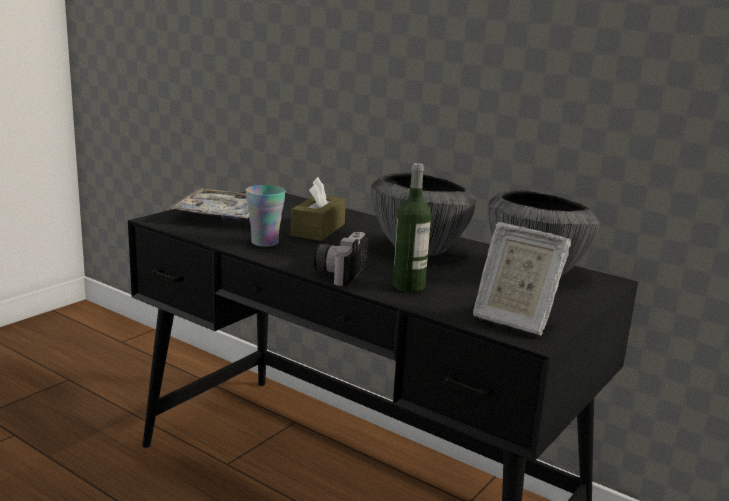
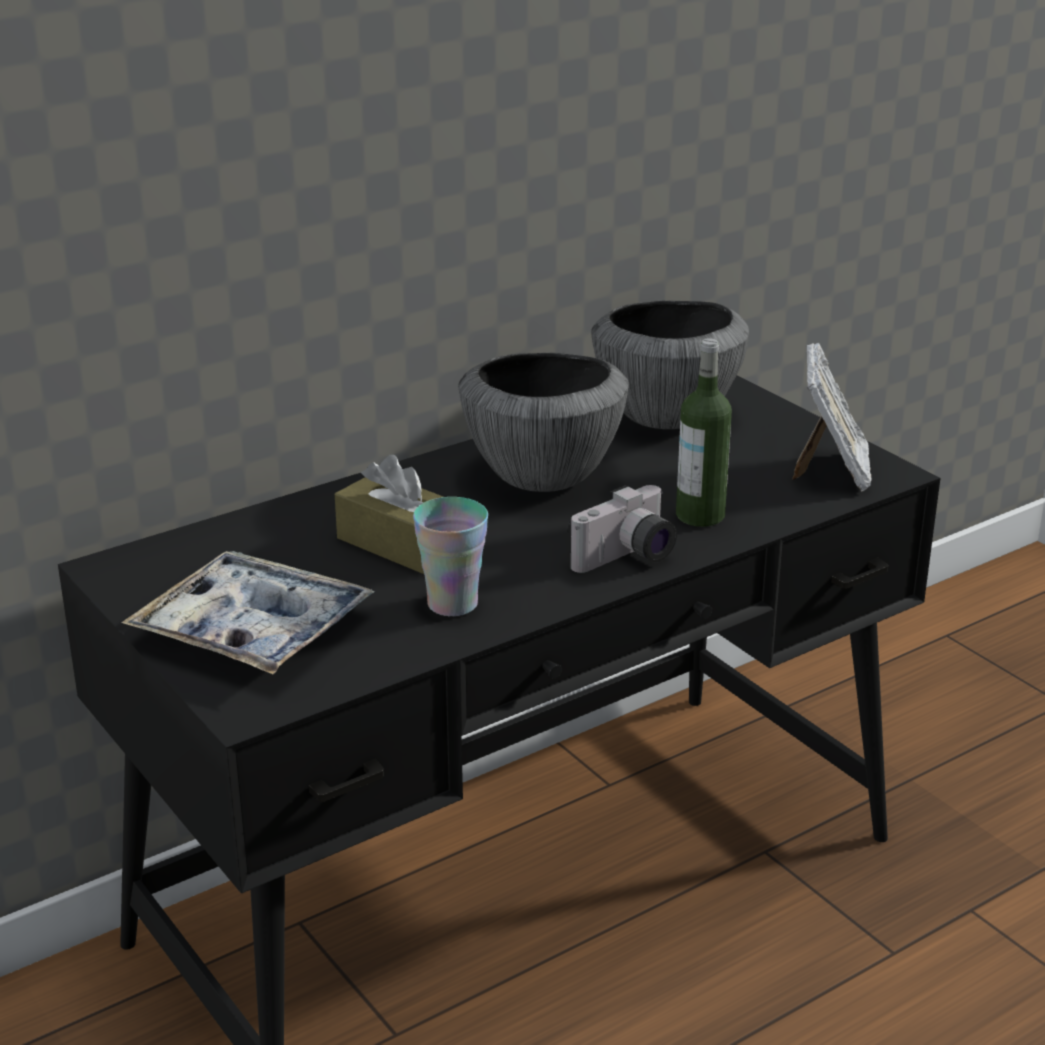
camera: 70 degrees left, 10 degrees up
camera [314,232,368,286] -> camera turned 75 degrees counterclockwise [567,485,677,573]
picture frame [473,222,571,336] -> picture frame turned 45 degrees counterclockwise [792,343,872,492]

